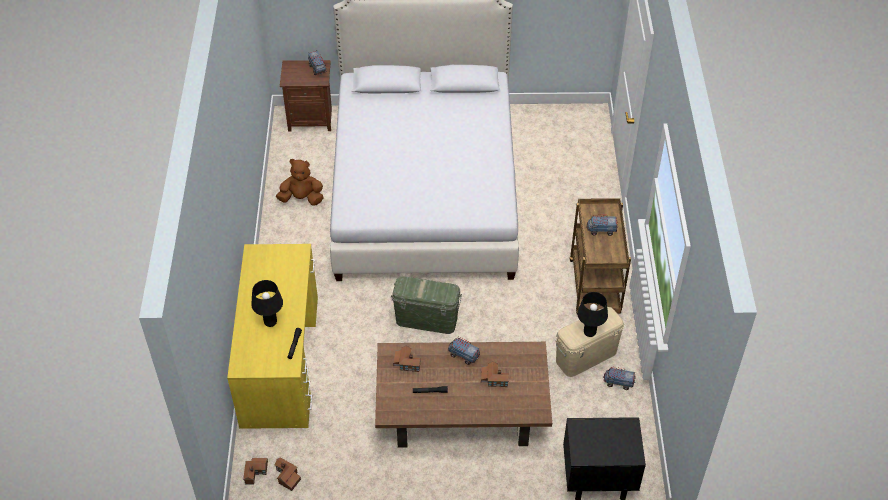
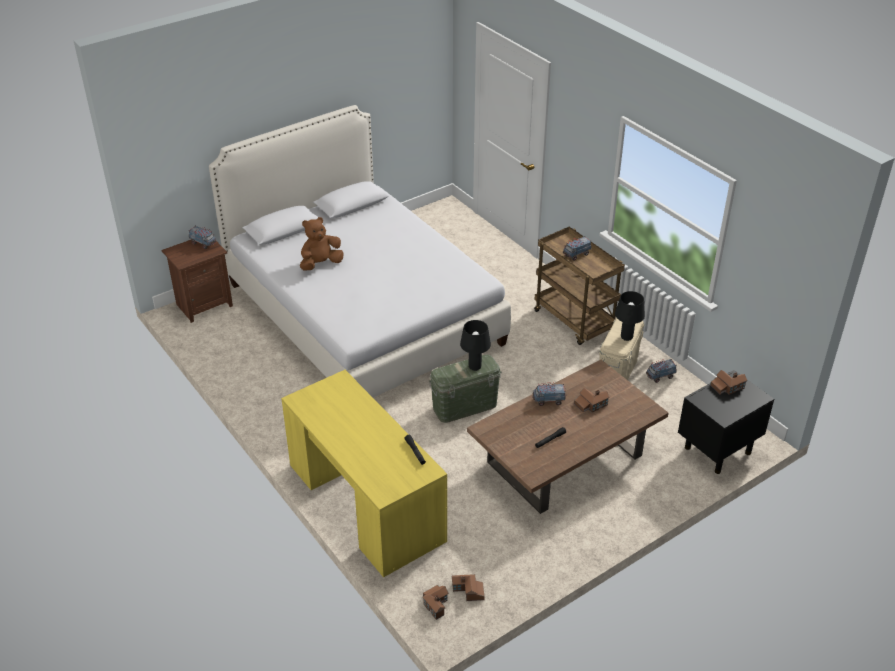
camera: 35 degrees left, 10 degrees down
black table lamp [251,280,283,327] -> black table lamp moved to [460,320,491,371]
brown plush toy [276,159,323,206] -> brown plush toy moved to [300,217,344,271]
toy house [393,346,421,372] -> toy house moved to [710,370,747,395]

